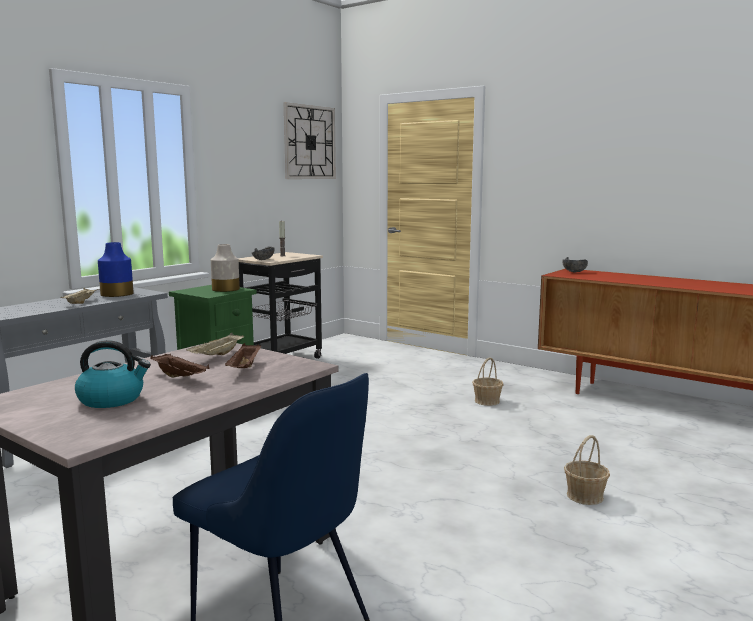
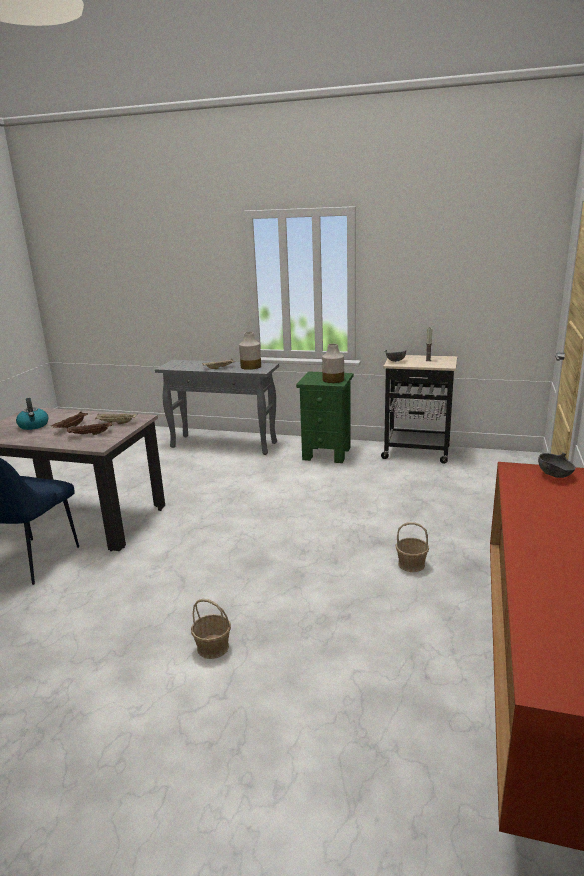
camera: 70 degrees right, 10 degrees up
blue vase [98,242,134,297] -> beige vase [239,332,261,370]
wall clock [284,102,336,179] -> none

